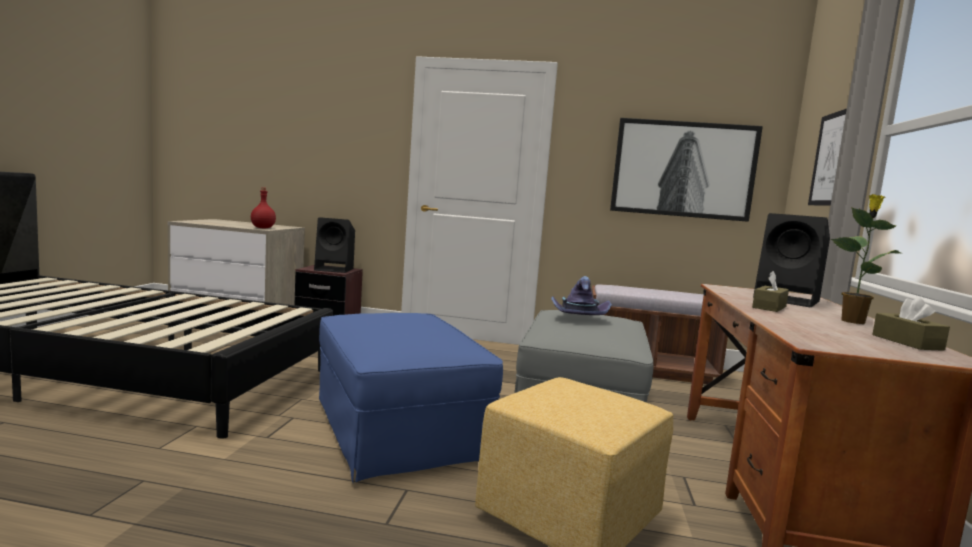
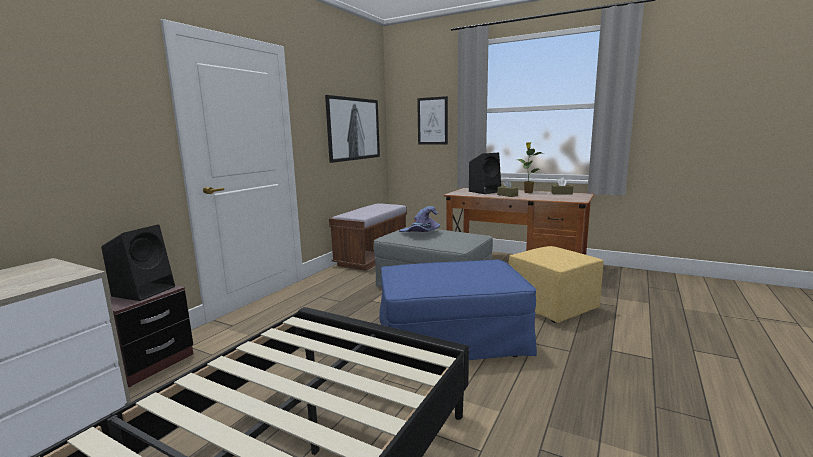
camera: 70 degrees left, 5 degrees up
red bottle [251,187,276,228] -> none

